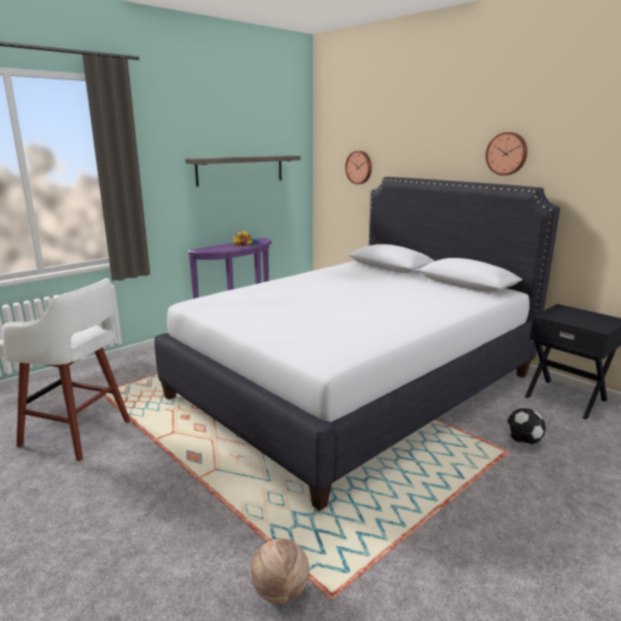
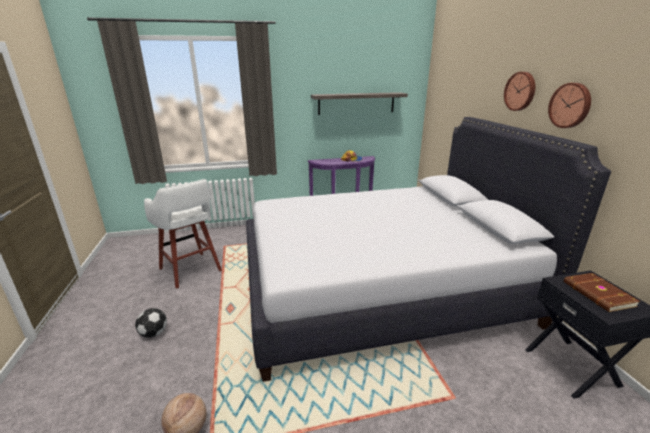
camera: 30 degrees right, 5 degrees up
wall clock [345,151,372,184] -> wall clock moved to [504,72,535,111]
football [507,408,546,445] -> football moved to [135,308,167,338]
none -> brown book [564,273,640,312]

